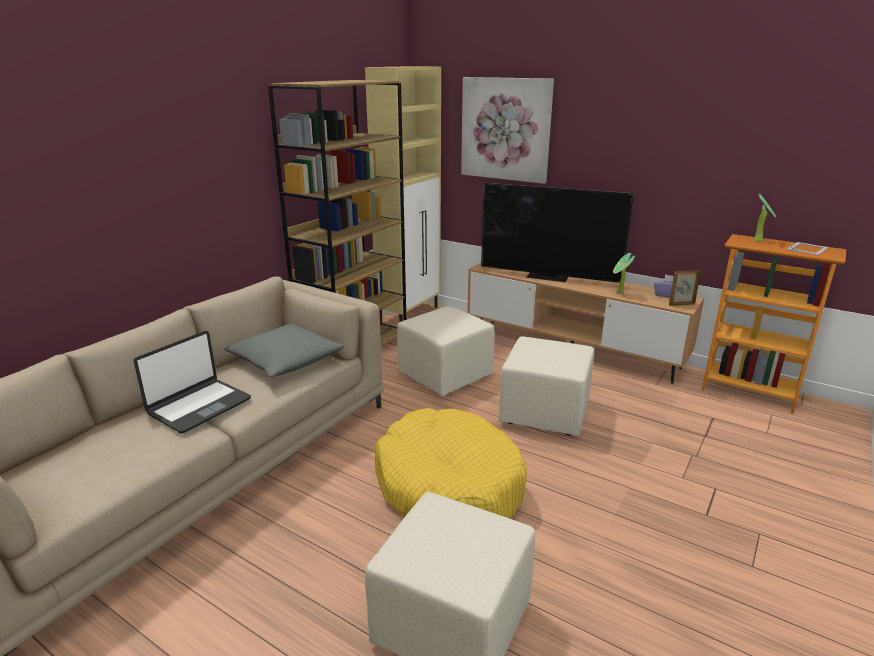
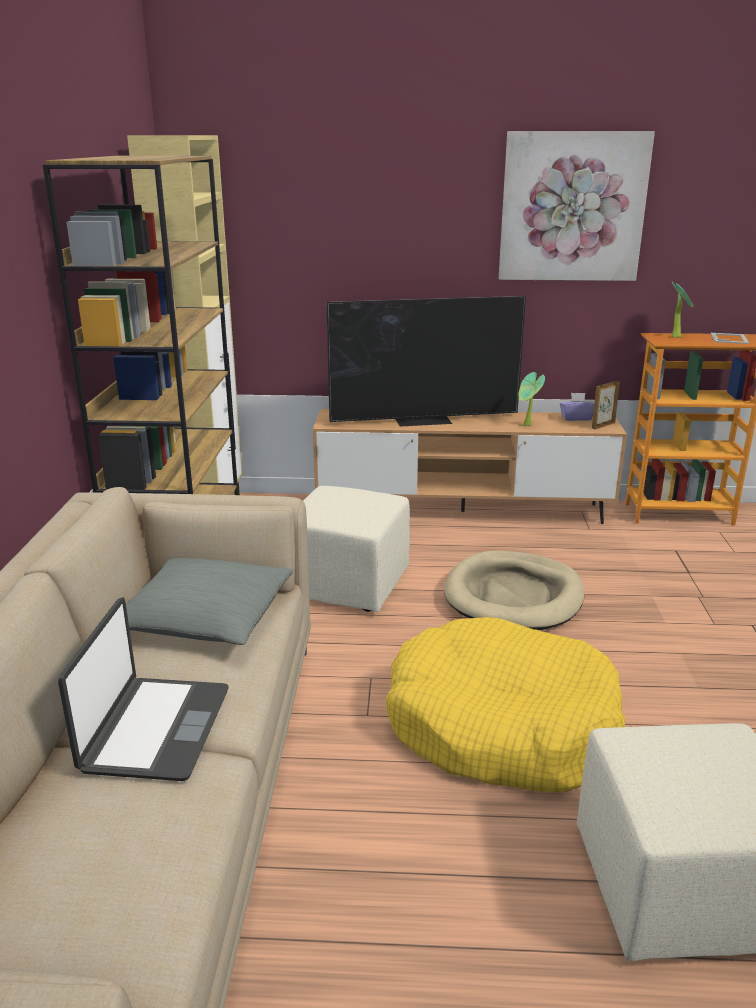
camera: 30 degrees left, 0 degrees up
picture [461,77,554,184] -> picture moved to [499,131,655,281]
beige ottoman [499,336,594,436] -> beige dog bed [444,551,585,630]

